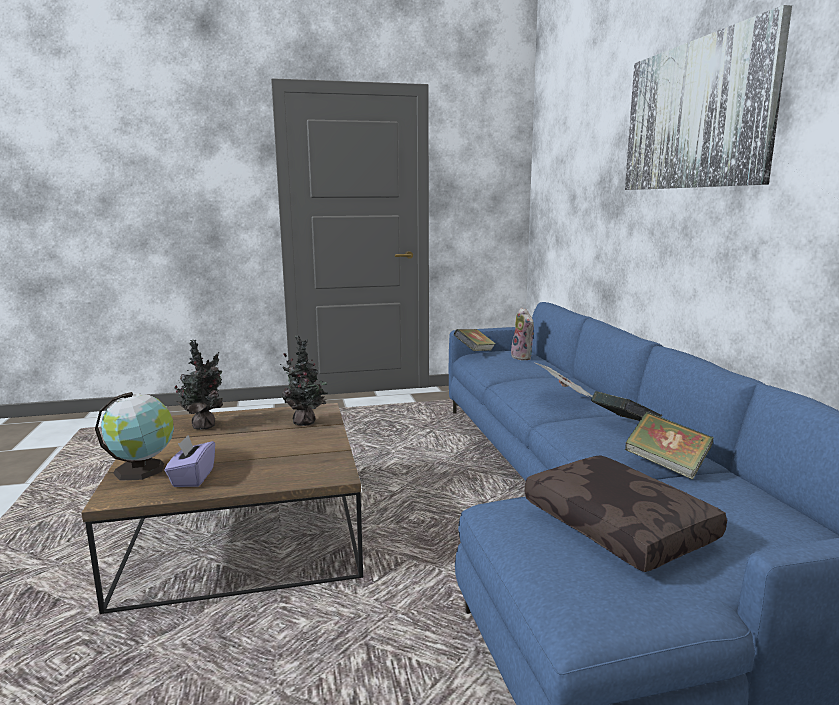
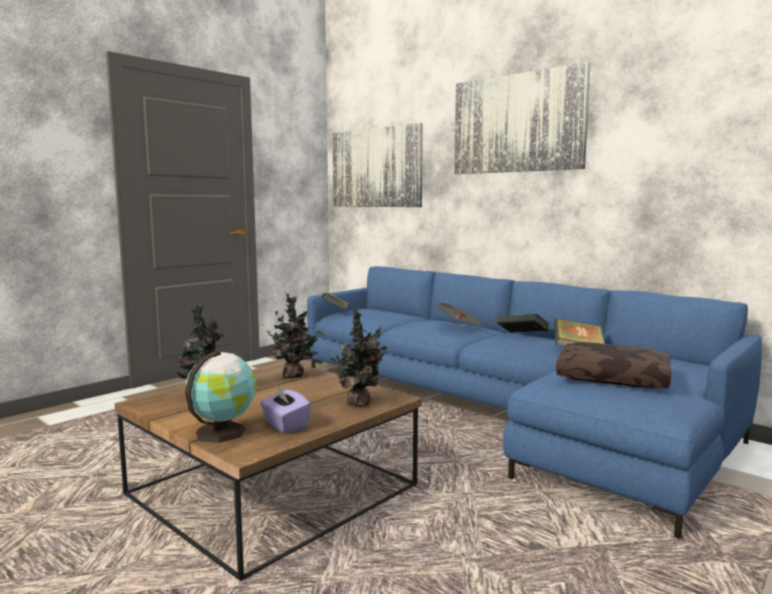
camera: 35 degrees left, 5 degrees down
plush toy [511,307,534,360] -> none
none -> potted plant [329,309,388,407]
none -> picture [332,123,423,207]

